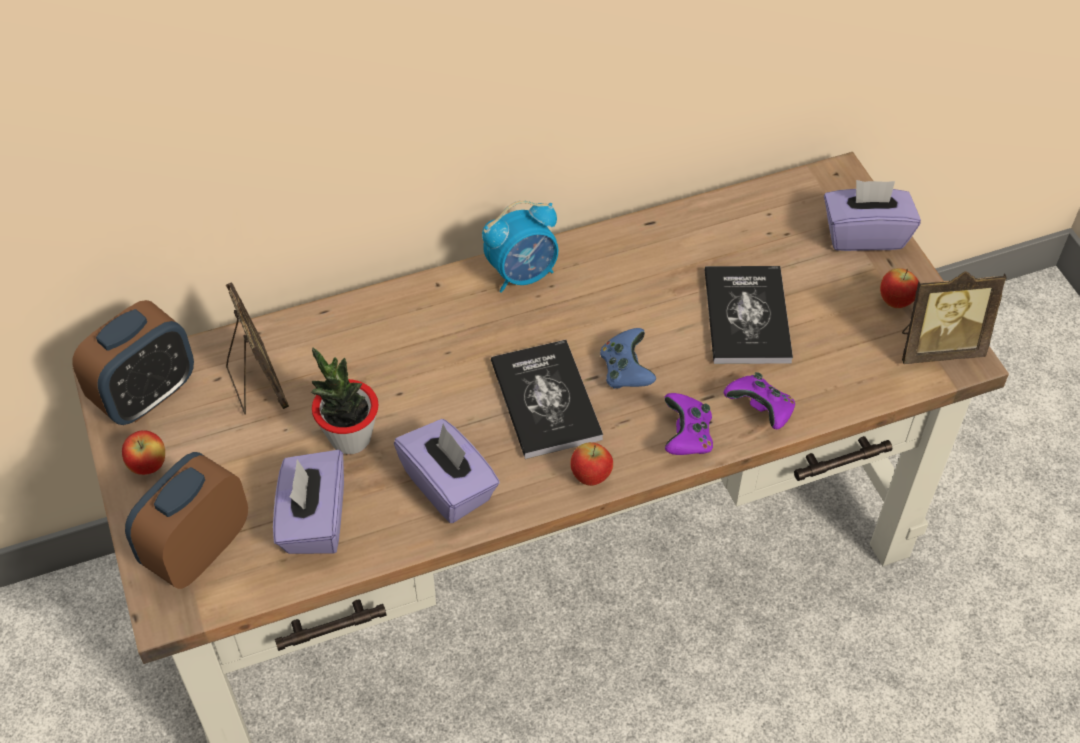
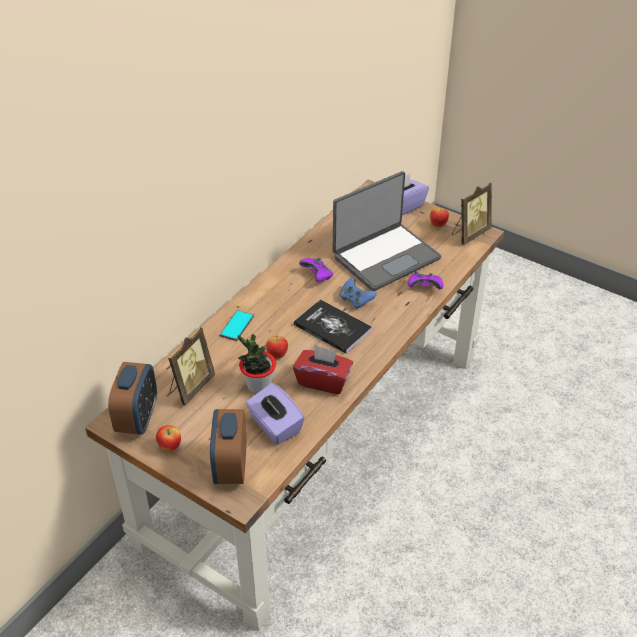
camera: 35 degrees left, 10 degrees down
picture frame [226,282,289,415] -> picture frame turned 90 degrees clockwise [168,327,215,405]
purple tissue box [394,419,500,523] -> red tissue box [293,345,353,394]
alarm clock [482,201,558,293] -> none
apple [570,442,613,486] -> apple moved to [266,334,288,359]
purple game controller [664,393,713,455] -> purple game controller moved to [299,258,333,282]
book [705,266,793,364] -> laptop [333,171,441,291]
none -> phone [220,310,254,341]

